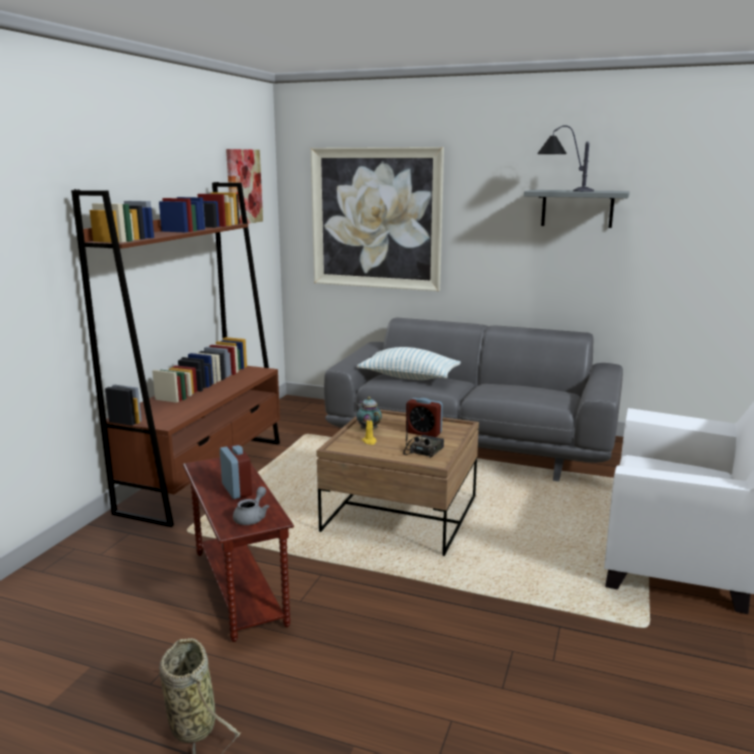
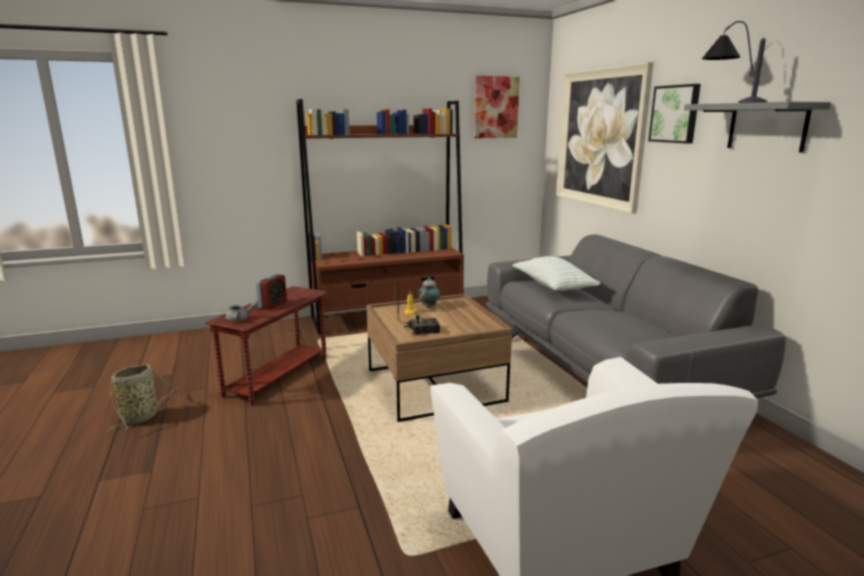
camera: 50 degrees right, 0 degrees up
alarm clock [406,398,443,437] -> none
none -> picture [648,84,701,144]

